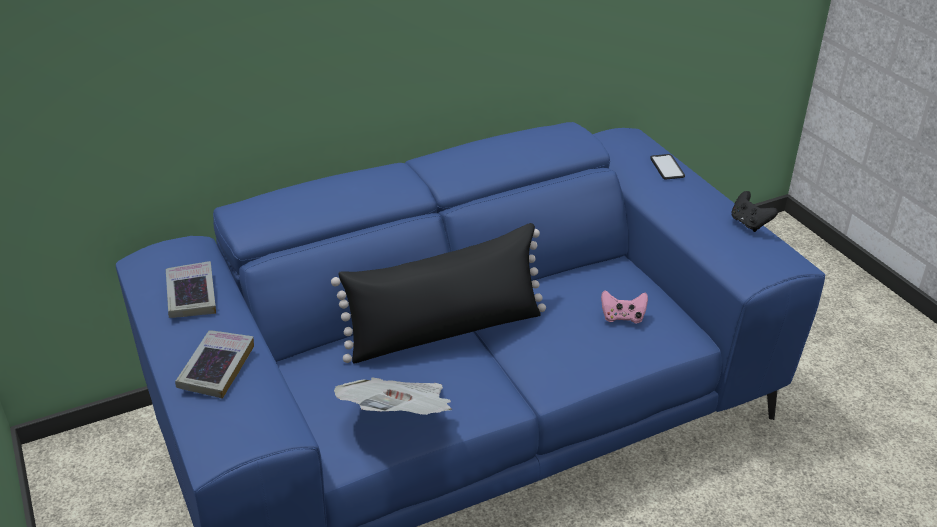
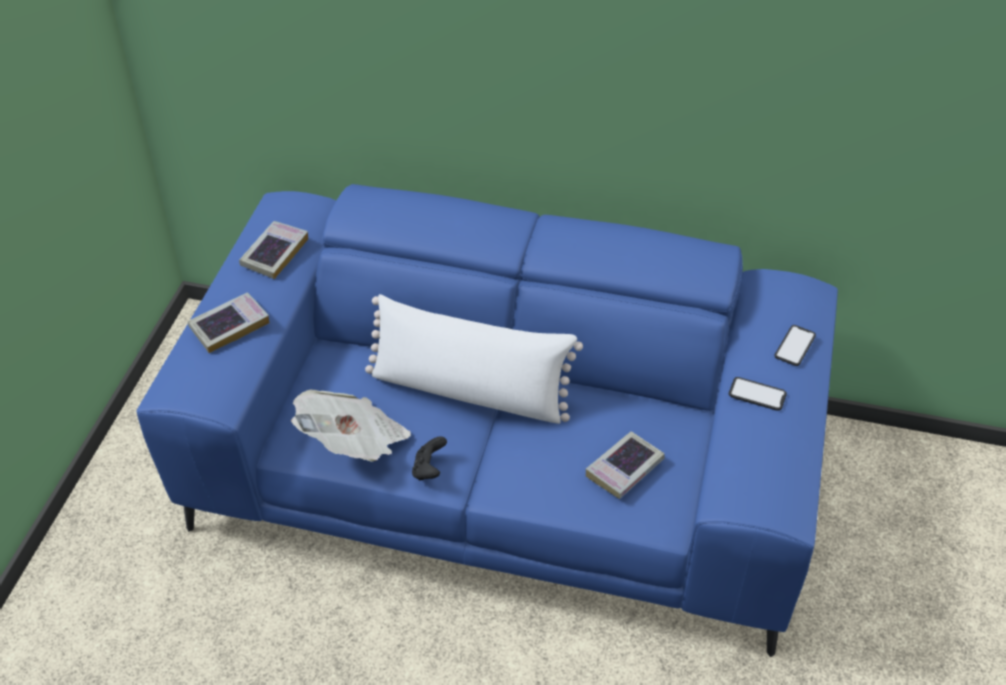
camera: 40 degrees right, 10 degrees up
black pillow [331,223,546,364] -> white pillow [365,294,583,424]
pink game controller [601,290,648,324] -> book [586,432,665,499]
black game controller [731,191,778,232] -> black game controller moved to [412,436,447,480]
none -> phone [729,377,787,410]

